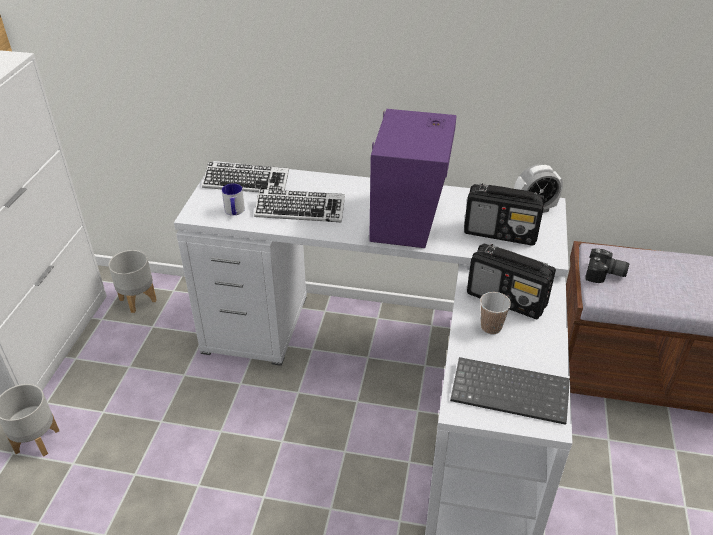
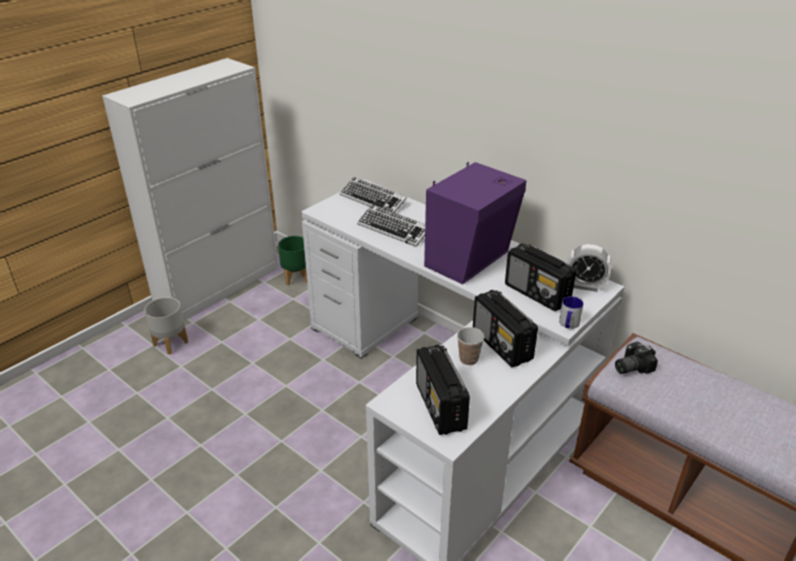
camera: 30 degrees right, 5 degrees down
grey planter [108,250,157,313] -> green planter [278,236,307,285]
mug [222,183,245,215] -> mug moved to [559,296,583,329]
keyboard [450,357,570,425] -> radio [416,344,470,435]
camera [586,248,630,283] -> camera turned 105 degrees clockwise [615,342,658,374]

